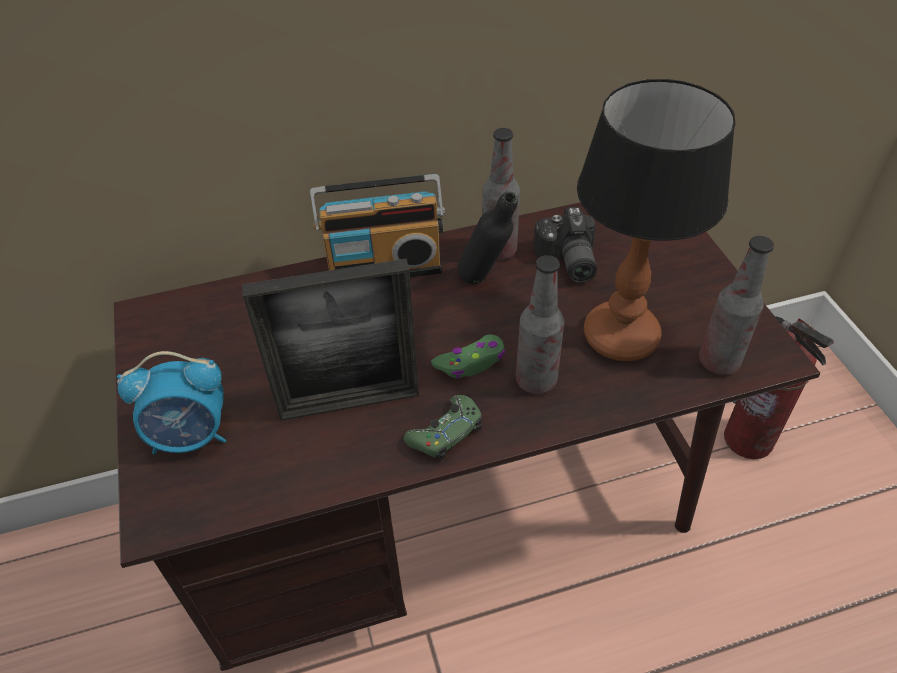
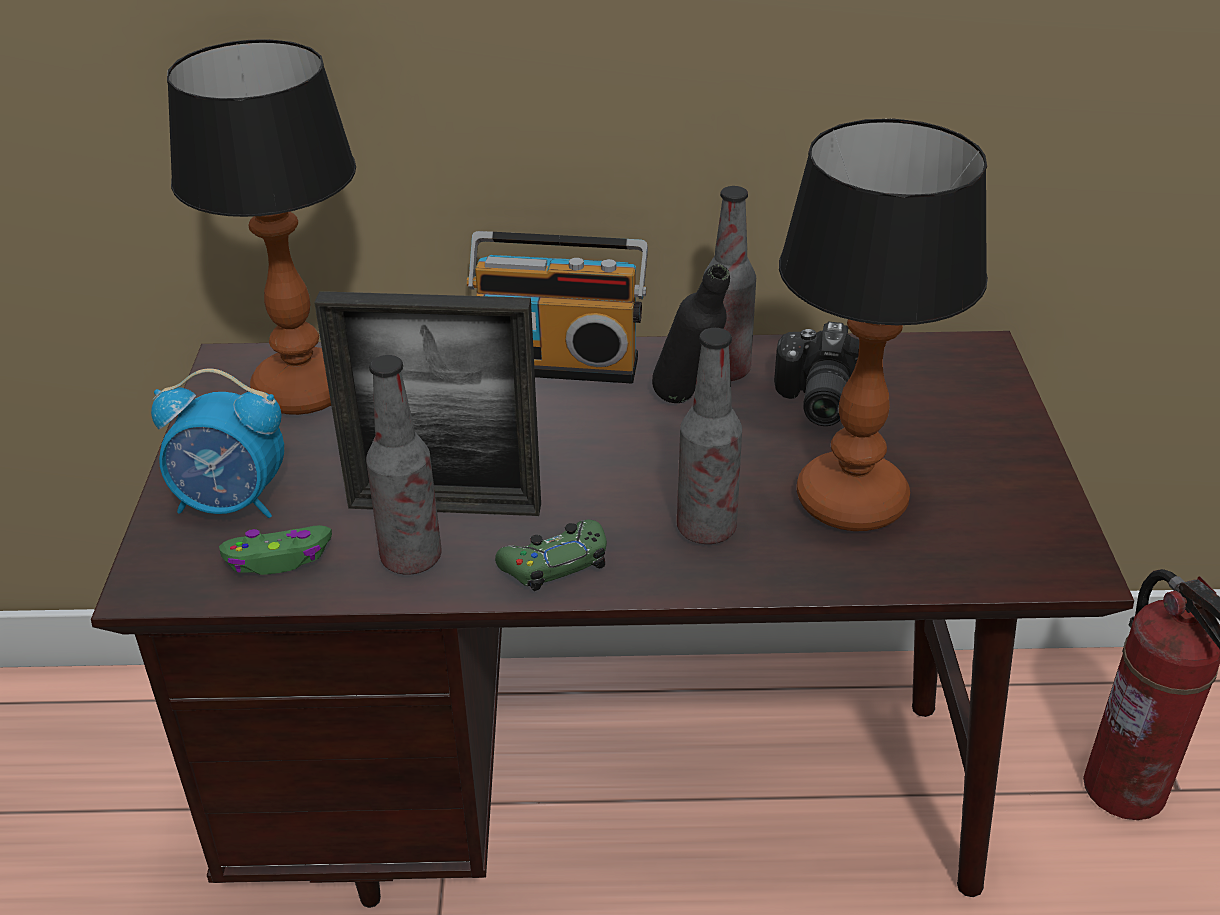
camera: 15 degrees right, 10 degrees down
green game controller [431,334,505,379] -> green game controller moved to [219,525,332,575]
bottle [699,236,774,375] -> bottle moved to [366,355,442,575]
none -> table lamp [167,39,356,415]

